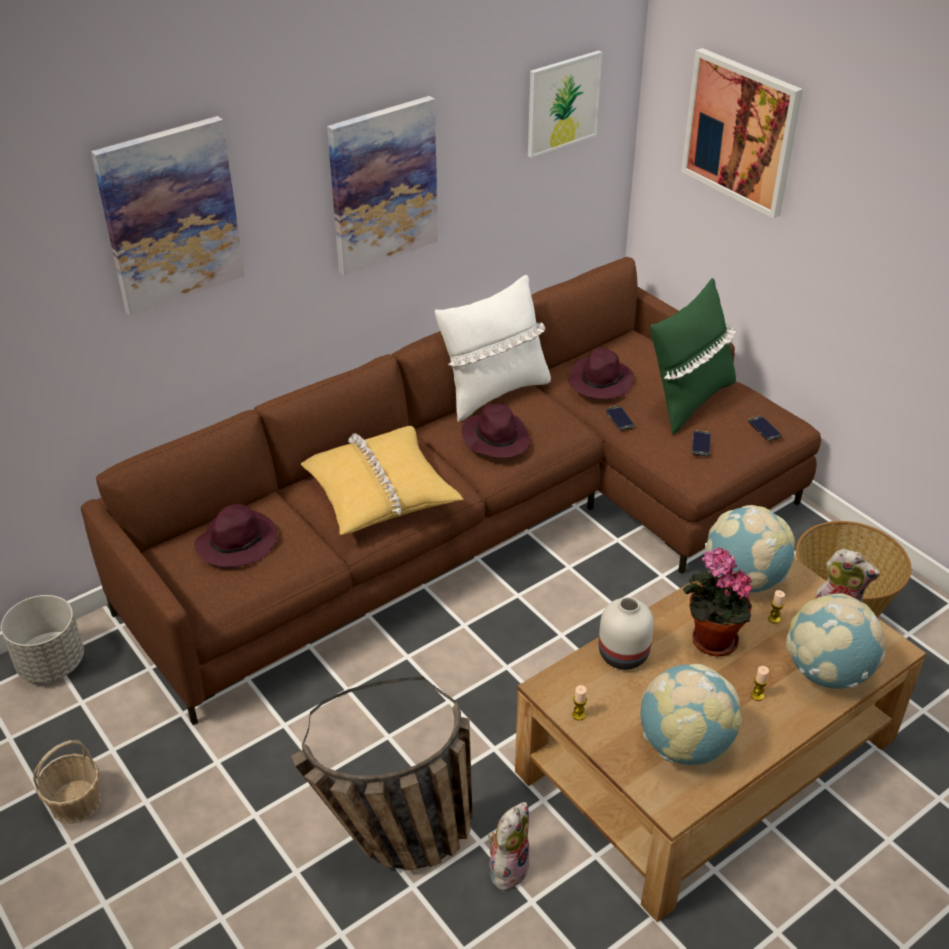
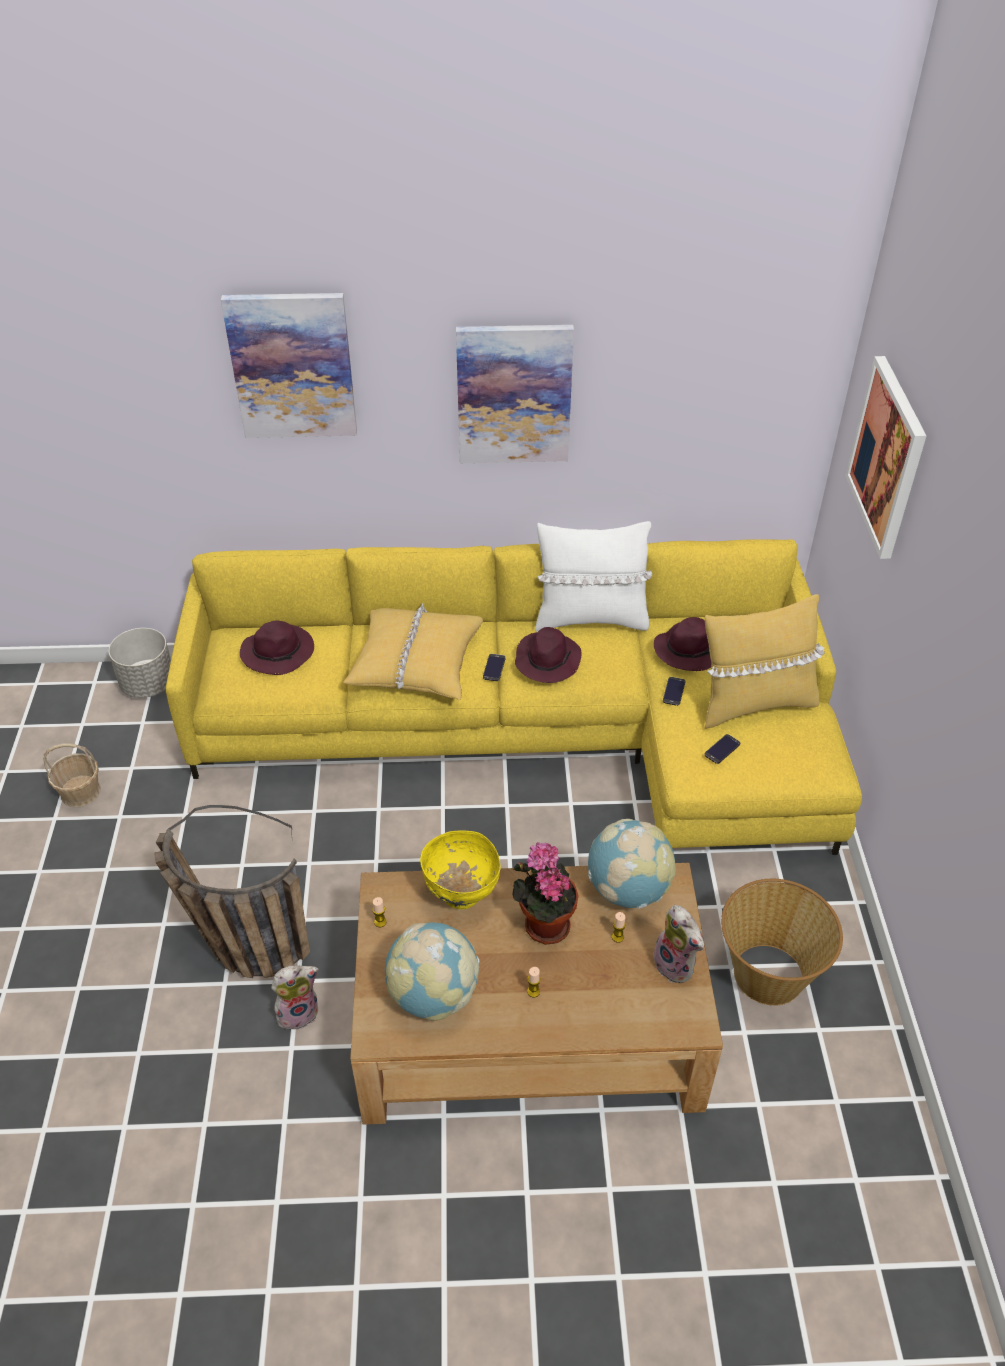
camera: 35 degrees right, 5 degrees up
brown sofa [81,257,821,725] -> yellow sofa [166,539,862,855]
picture [528,50,602,158] -> none
white vase [599,597,654,670] -> yellow bowl [420,830,500,909]
green pillow [650,278,736,435] -> yellow pillow [705,594,824,729]
phone [748,416,782,441] -> phone moved to [483,654,506,681]
globe [786,593,885,689] -> none

